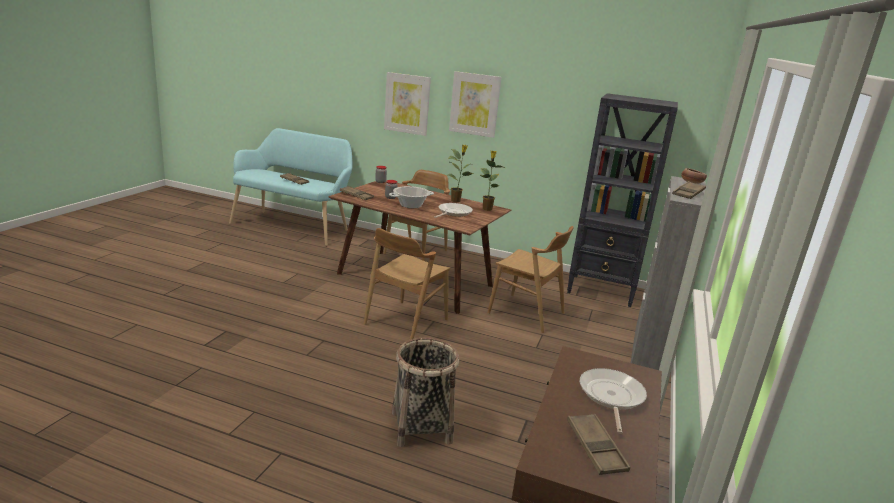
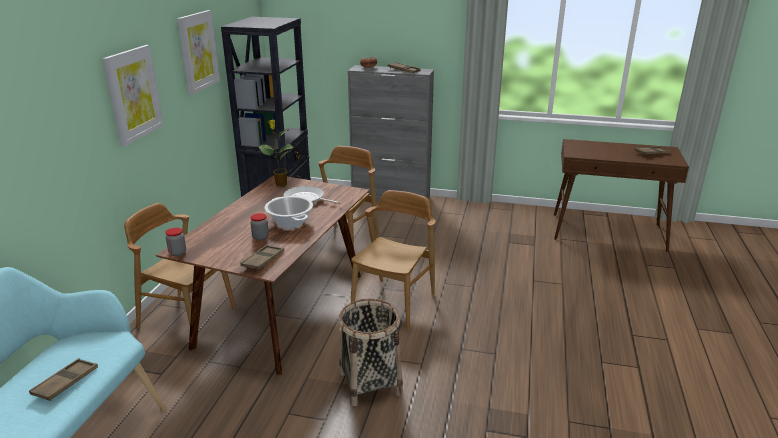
camera: 95 degrees left, 5 degrees up
brown chair [364,228,450,340] -> brown chair turned 90 degrees counterclockwise [351,190,436,331]
picture [384,72,431,136] -> picture moved to [177,10,220,95]
basket [392,338,460,447] -> basket moved to [339,298,403,406]
potted plant [448,145,474,202] -> none
frying pan [580,368,647,434] -> none

